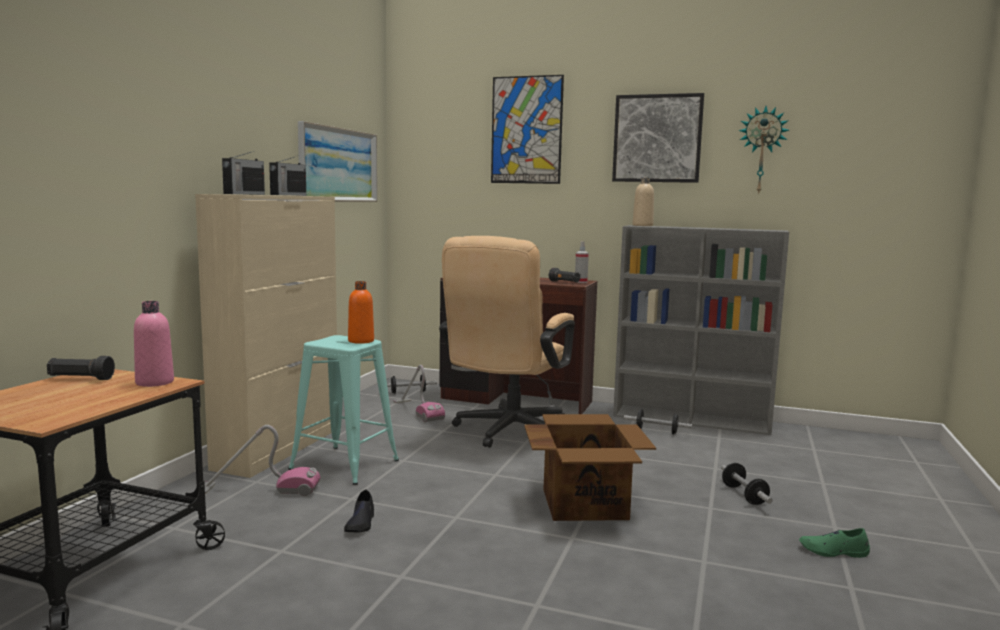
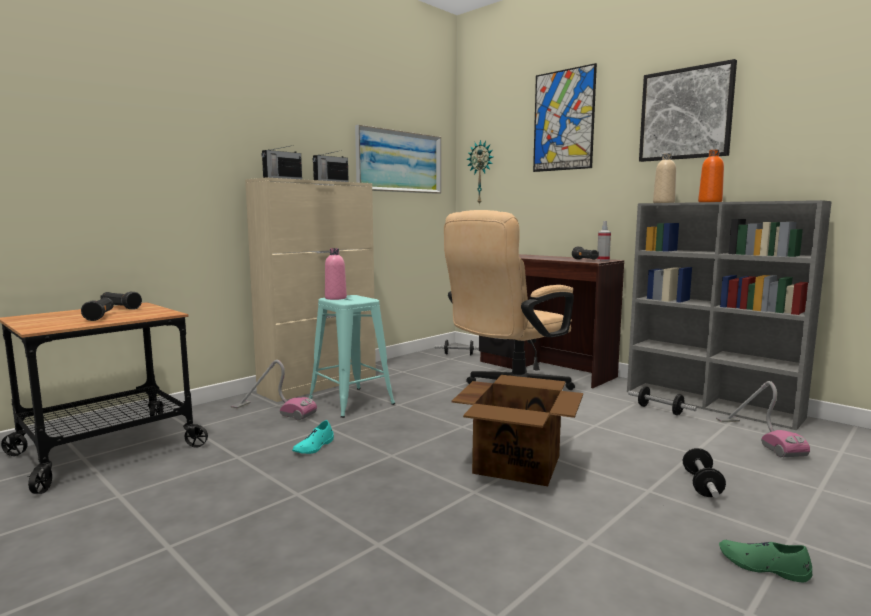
camera: 25 degrees right, 0 degrees up
pink bottle [134,301,174,387] -> pink bottle moved to [325,248,347,300]
black shoe [344,490,374,532] -> turquoise shoe [292,420,334,454]
orange bottle [348,281,374,344] -> orange bottle moved to [698,149,724,202]
vacuum cleaner [393,365,445,422] -> vacuum cleaner moved to [716,381,810,457]
wall clock [738,106,789,195] -> wall clock moved to [467,140,493,205]
none -> black flashlight [81,298,114,321]

